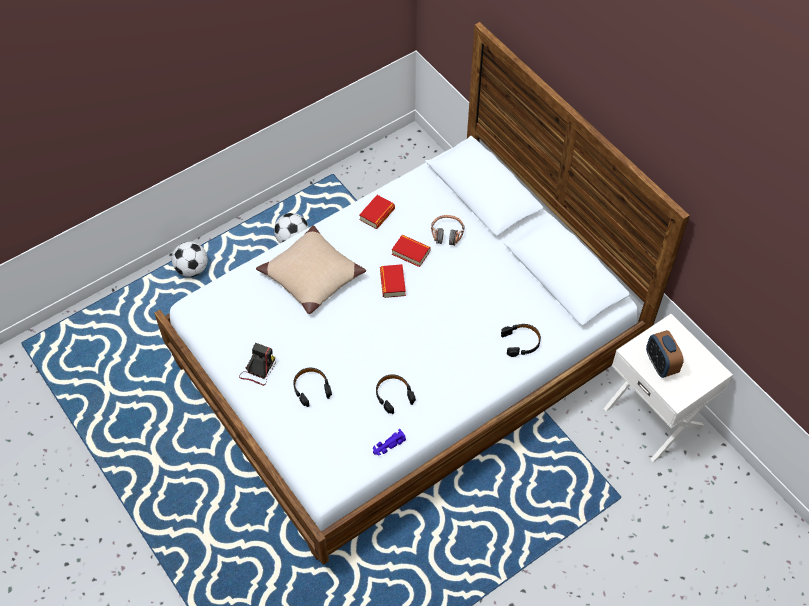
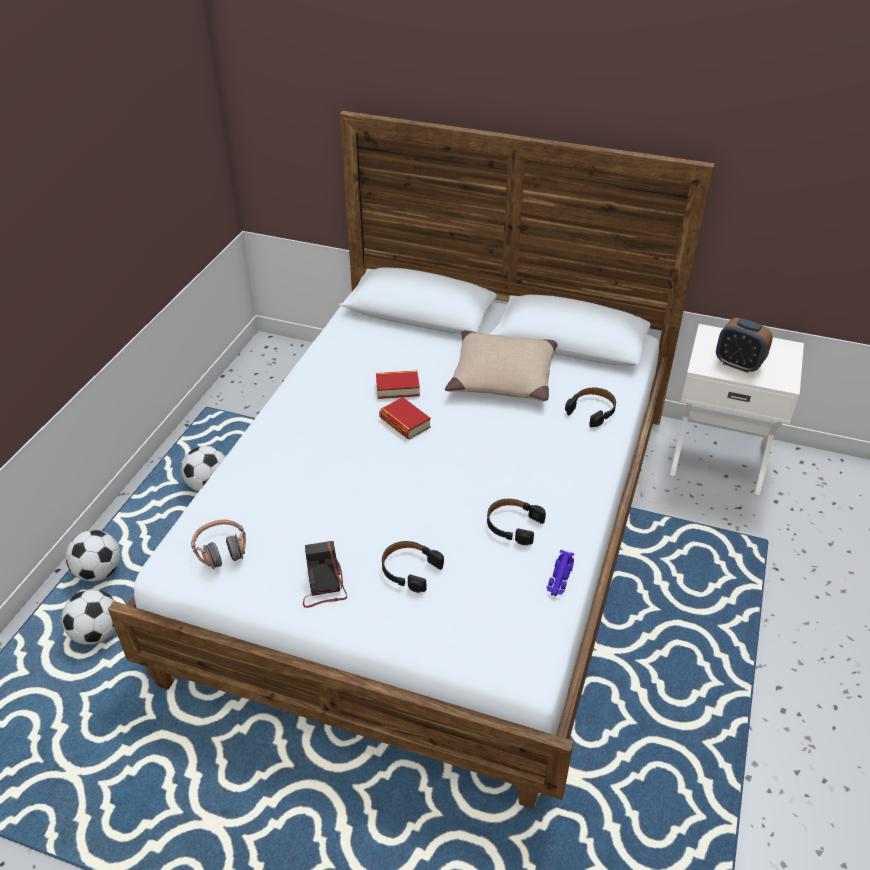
camera: 35 degrees left, 15 degrees down
beige pillow [256,226,366,314] -> beige pillow moved to [445,330,557,401]
book [359,195,395,229] -> none
headphones [431,215,464,246] -> headphones moved to [191,520,246,569]
none -> football [61,589,115,645]

